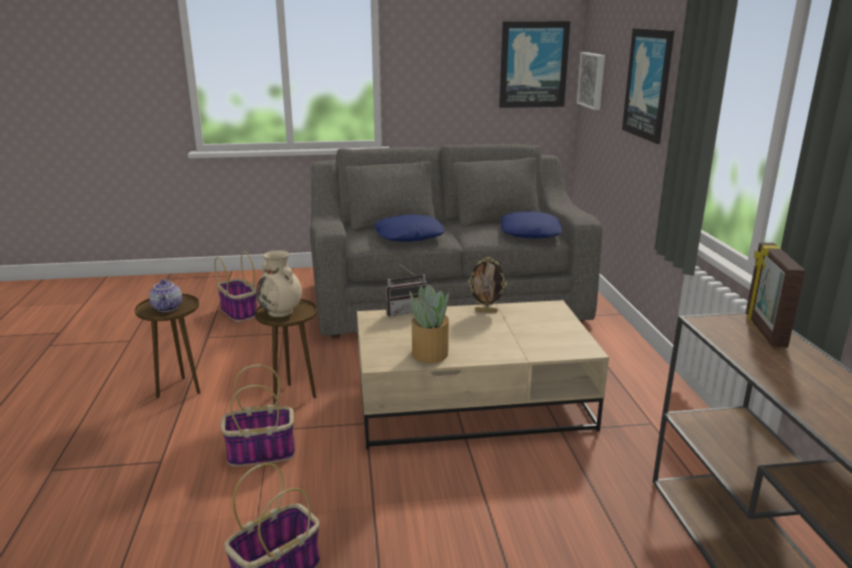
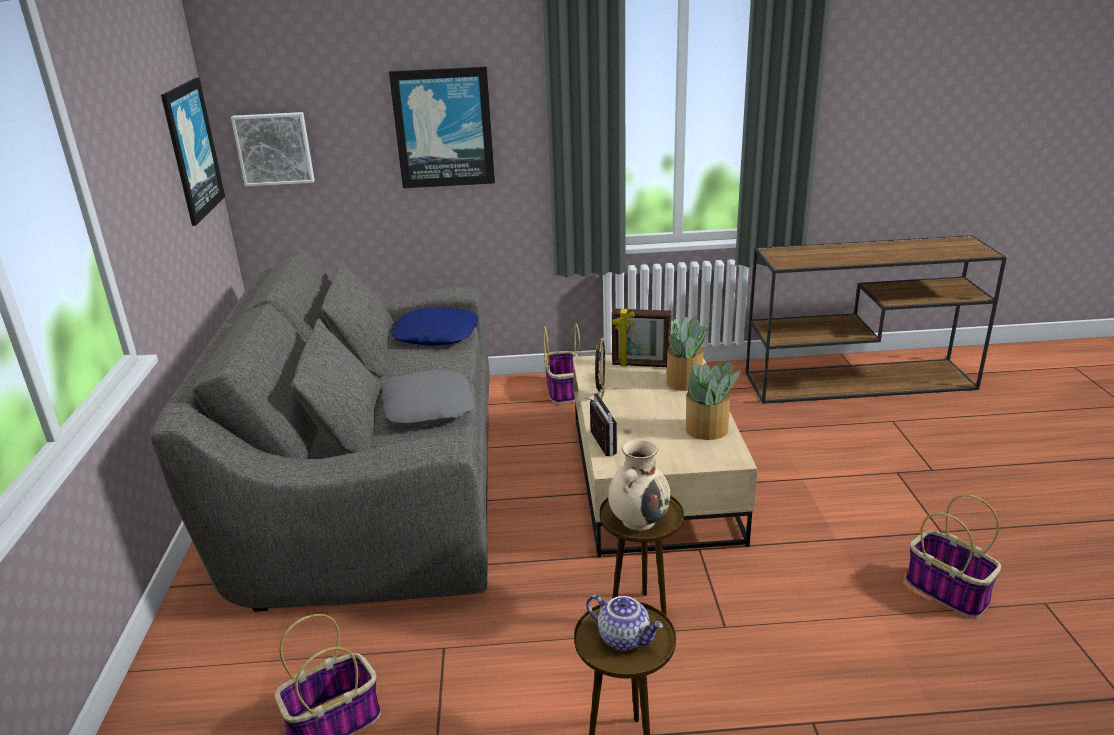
camera: 85 degrees left, 5 degrees up
teapot [149,278,182,312] -> teapot turned 45 degrees clockwise [586,594,663,651]
basket [221,365,295,467] -> basket moved to [543,324,581,404]
blue pillow [374,214,444,242] -> grey pillow [383,370,474,425]
picture frame [746,242,805,348] -> picture frame moved to [612,309,671,367]
none -> potted plant [667,317,708,391]

